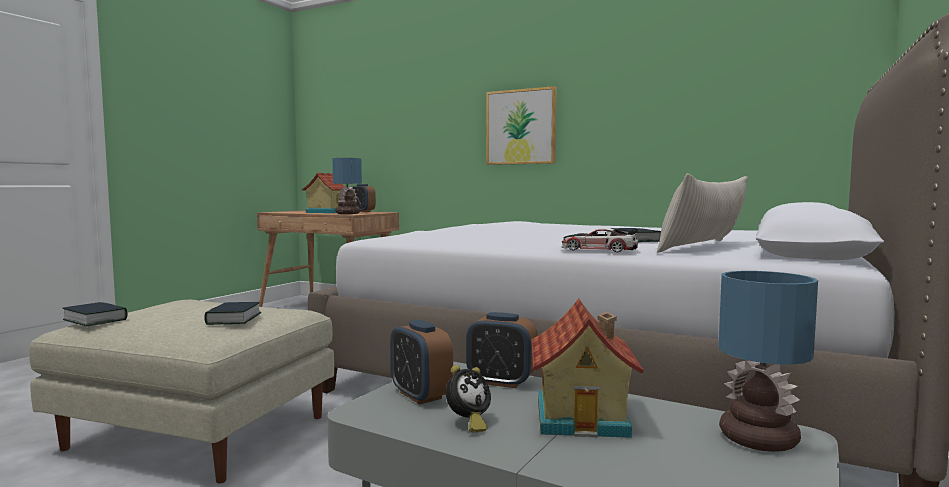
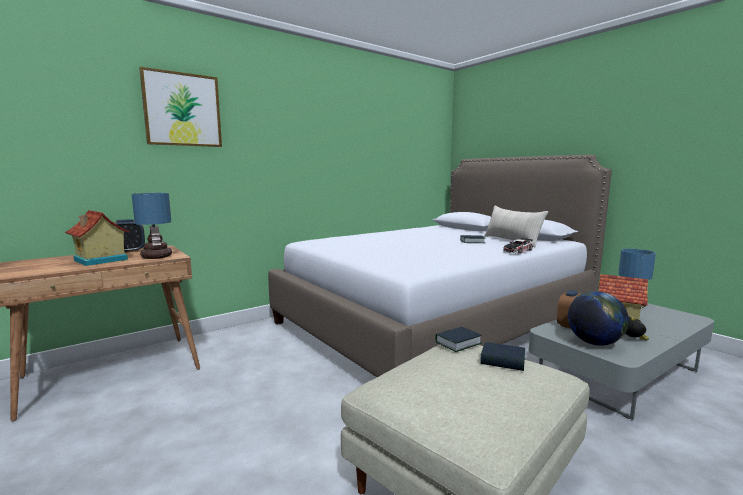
camera: 65 degrees left, 5 degrees up
book [63,302,127,326] -> book moved to [435,327,482,352]
alarm clock [390,320,453,404] -> globe [568,291,629,346]
picture [486,86,557,165] -> picture moved to [139,67,222,147]

